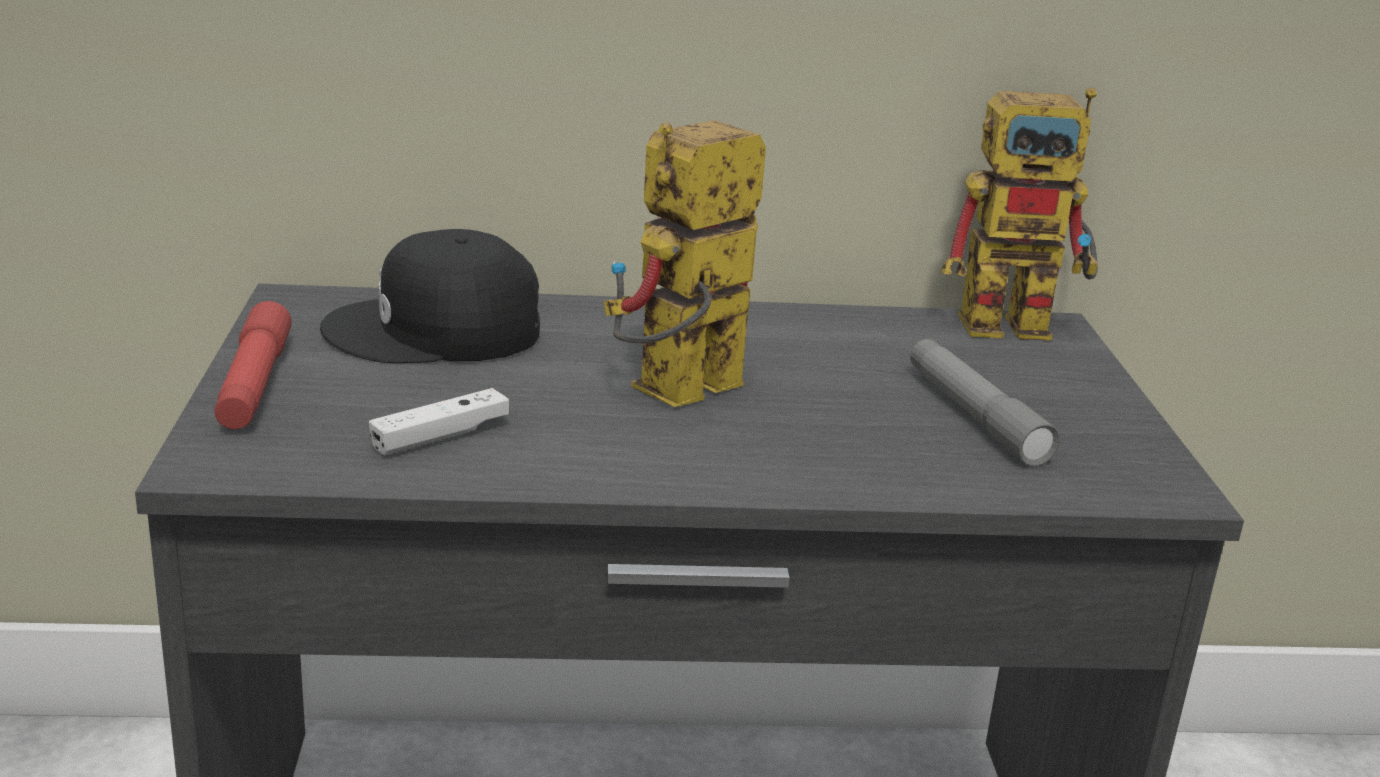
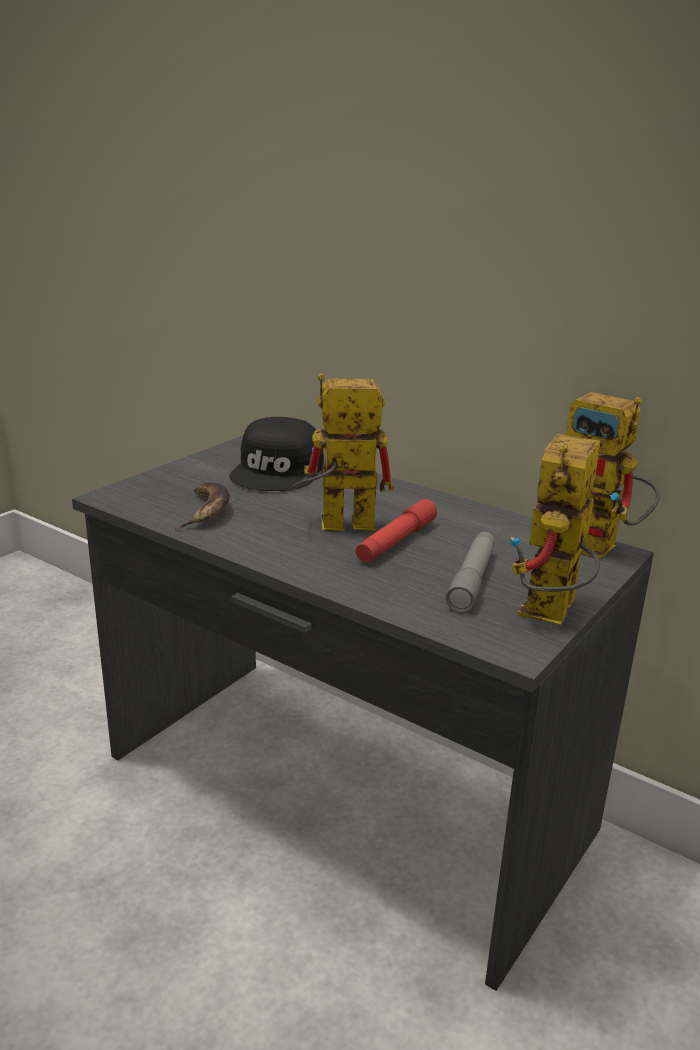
camera: 40 degrees right, 0 degrees up
red flashlight [214,301,292,429] -> red flashlight moved to [356,499,437,563]
black cap [320,229,540,363] -> black cap turned 105 degrees counterclockwise [229,417,324,491]
white game controller [369,388,509,455] -> banana [174,482,230,530]
none -> toy robot [510,434,600,625]

